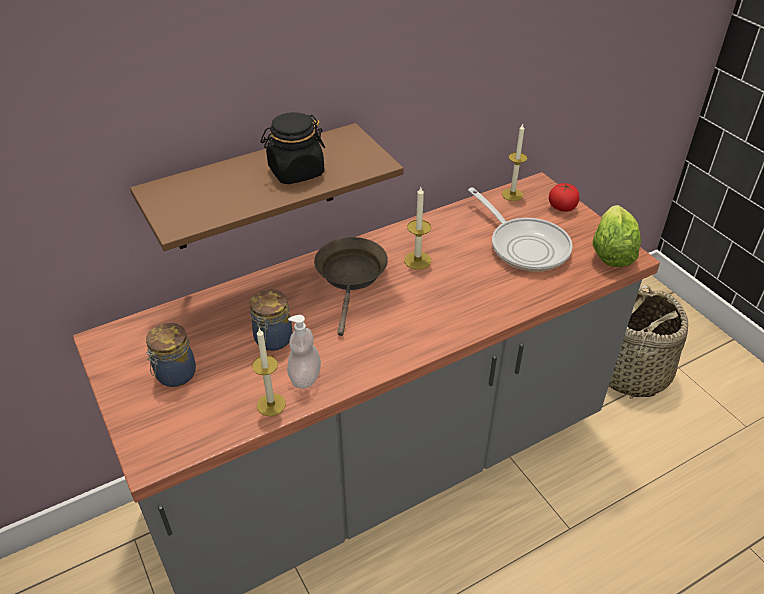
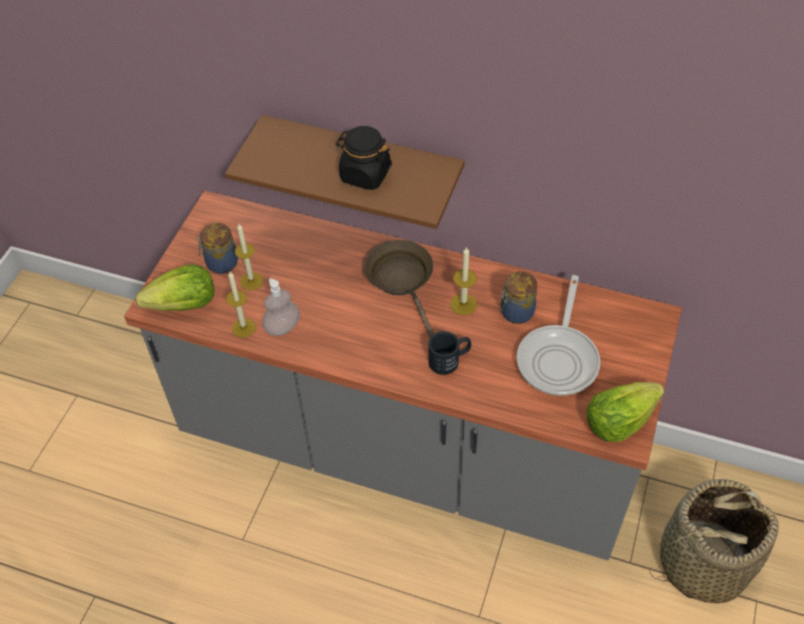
camera: 50 degrees right, 10 degrees up
jar [250,289,293,351] -> jar moved to [499,271,537,324]
brown frying pan [314,237,388,336] -> brown frying pan turned 75 degrees counterclockwise [364,240,434,337]
candle [502,124,527,201] -> candle moved to [235,224,263,290]
tomato [549,183,579,212] -> none
none -> lettuce [136,264,214,311]
none -> black mug [428,331,471,375]

